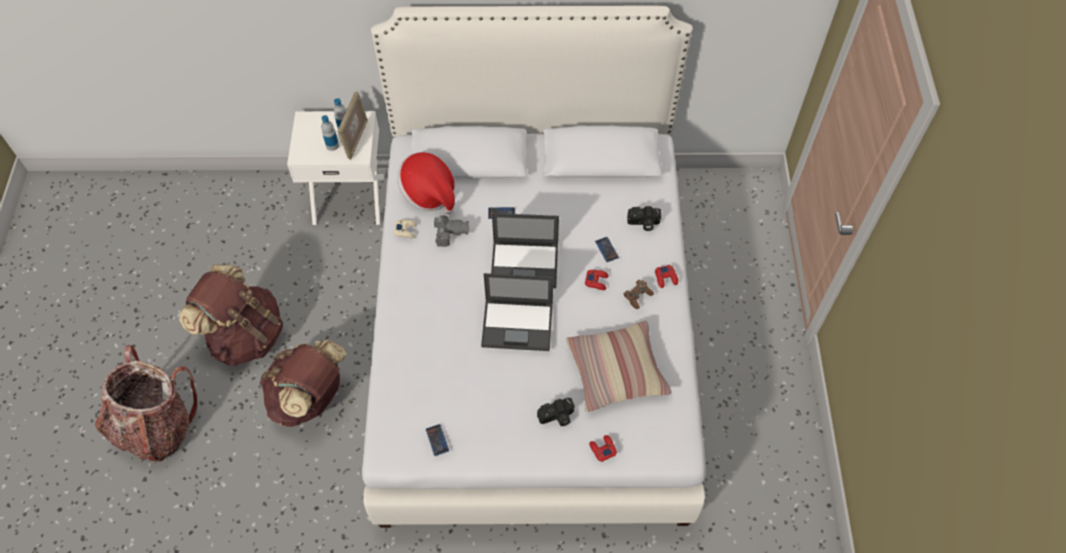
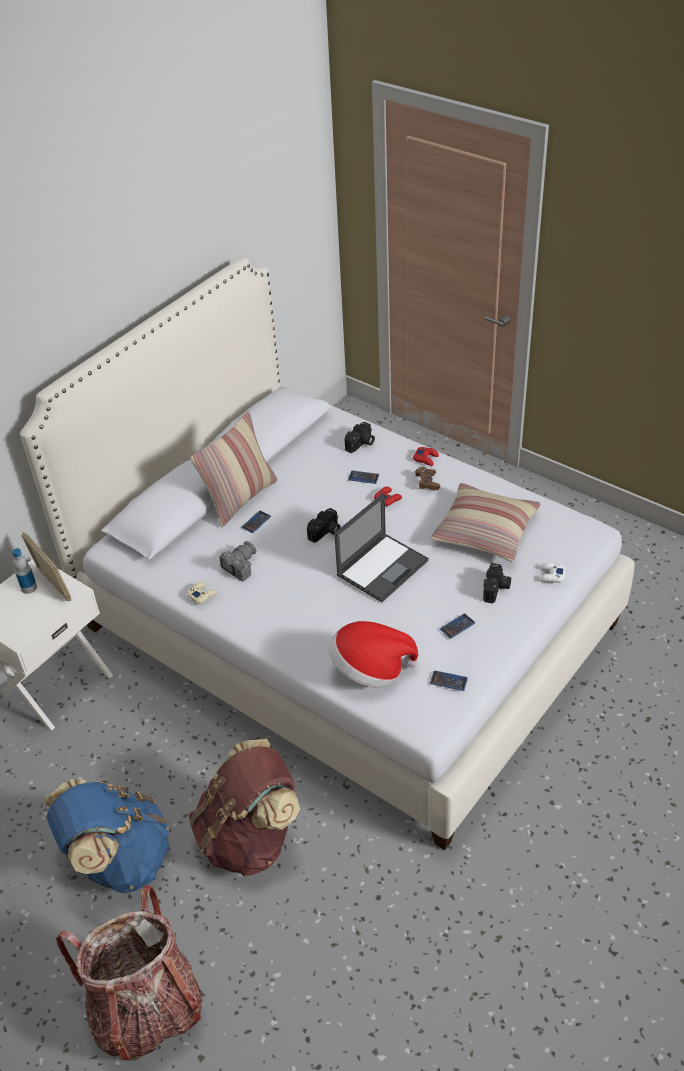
camera: 50 degrees left, 15 degrees down
brown backpack [179,264,283,367] -> blue backpack [45,779,170,893]
bottle [321,115,339,151] -> none
hat [397,152,455,214] -> hat moved to [329,621,418,687]
laptop [491,213,559,288] -> camera [307,508,341,543]
red game controller [589,435,617,462] -> white game controller [539,562,566,583]
none -> pillow [190,412,277,527]
none -> phone [440,613,475,639]

